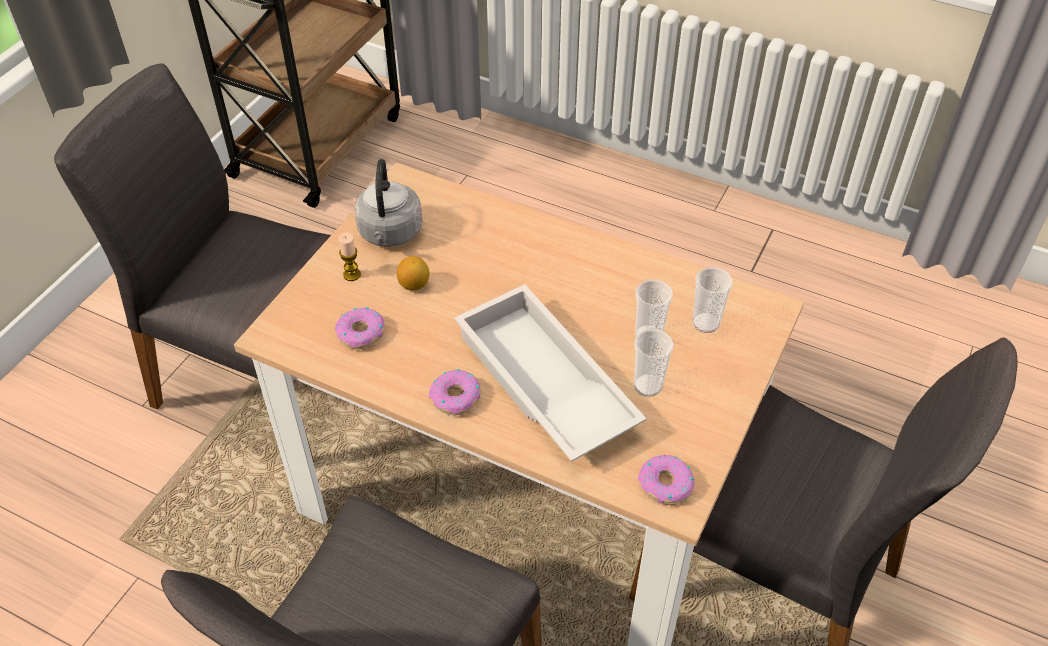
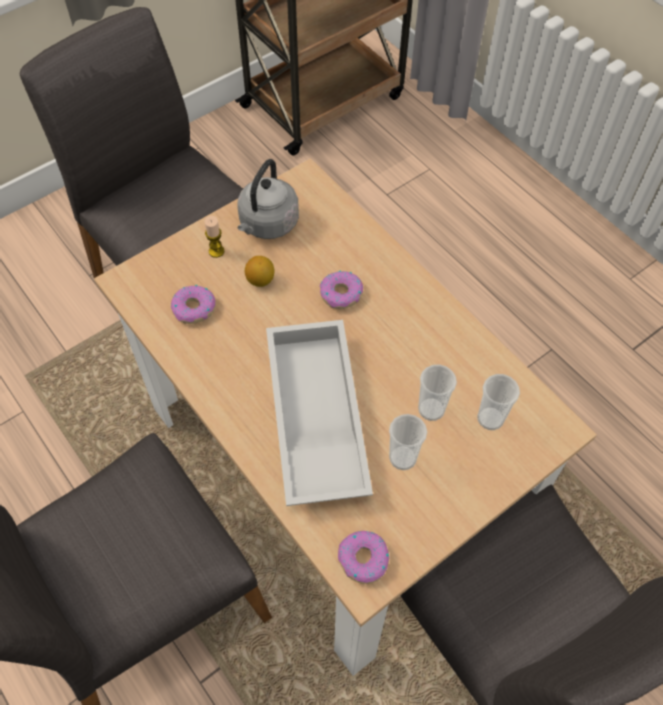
camera: 25 degrees right, 10 degrees up
donut [429,369,481,415] -> donut moved to [320,271,363,309]

